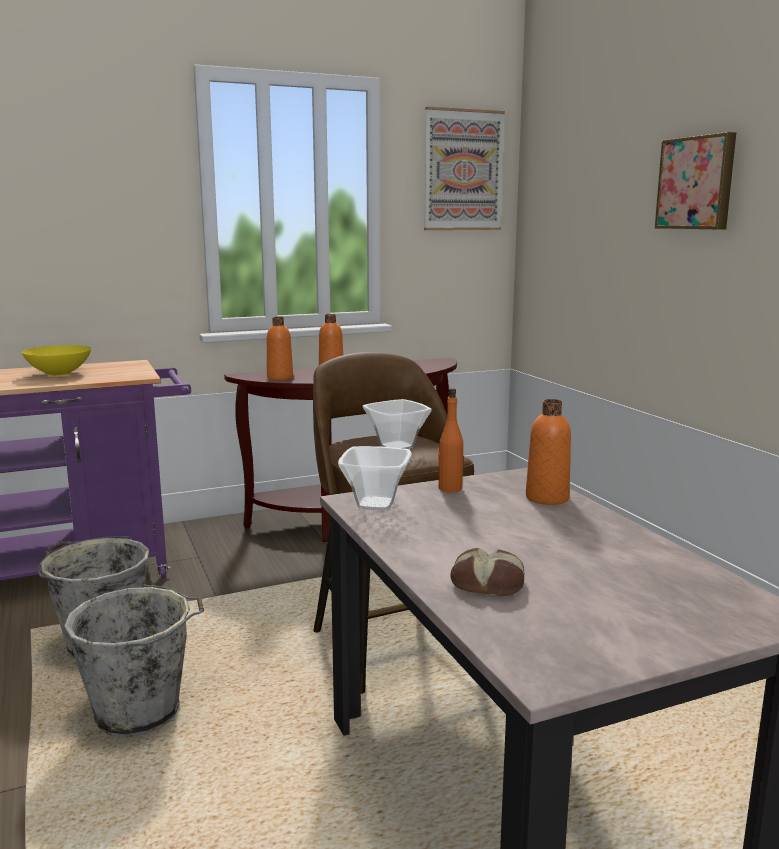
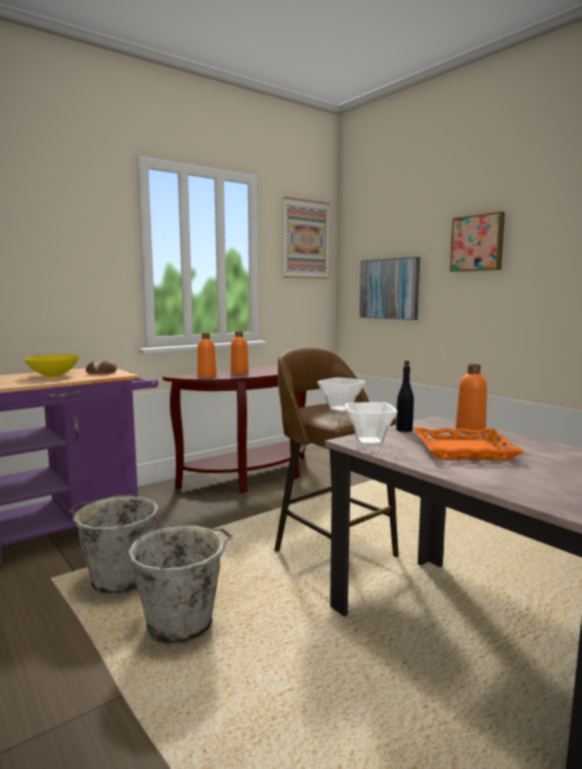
camera: 15 degrees left, 5 degrees down
orange bottle [438,388,463,493] -> black bottle [396,360,414,432]
bread [451,548,524,596] -> bread moved to [86,360,117,374]
none -> picture [360,257,420,320]
none -> orange tray [414,428,524,460]

